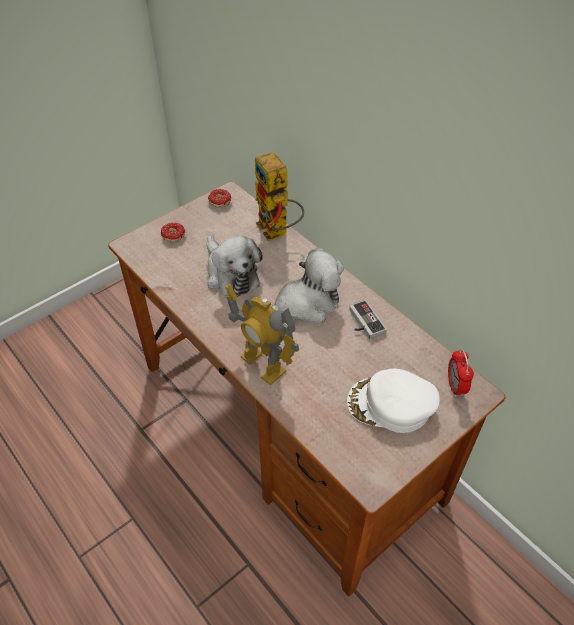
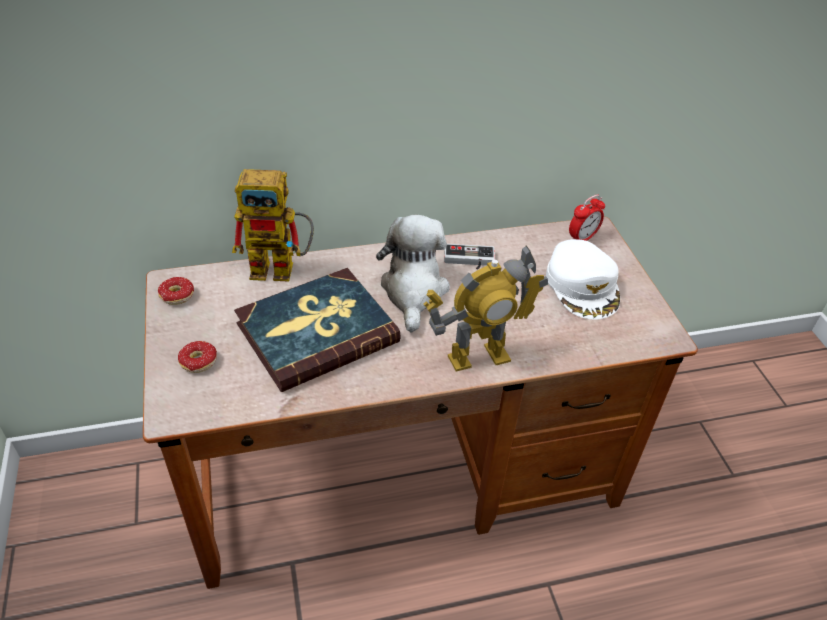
camera: 65 degrees left, 5 degrees down
plush toy [206,235,263,297] -> book [234,268,401,392]
white cap [347,369,439,433] -> white cap turned 45 degrees counterclockwise [546,239,620,319]
alarm clock [448,349,474,397] -> alarm clock turned 60 degrees counterclockwise [569,195,605,241]

